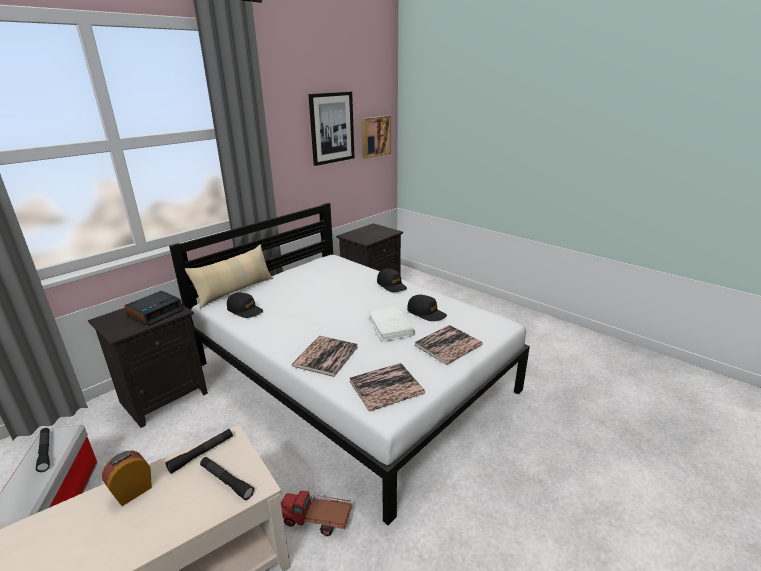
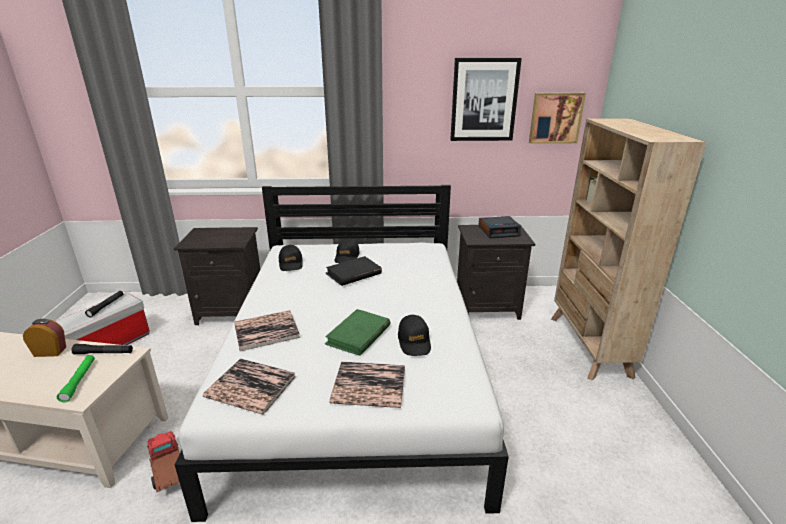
camera: 45 degrees right, 0 degrees up
alarm clock [125,291,184,326] -> alarm clock moved to [478,216,521,238]
beige pillow [185,244,273,308] -> none
black flashlight [200,457,254,500] -> green flashlight [57,355,95,402]
white book [368,307,415,341] -> green book [325,309,390,356]
black cap [377,268,407,292] -> black cap moved to [334,239,360,263]
none -> black book [326,256,382,286]
none -> beige bookcase [551,118,707,380]

